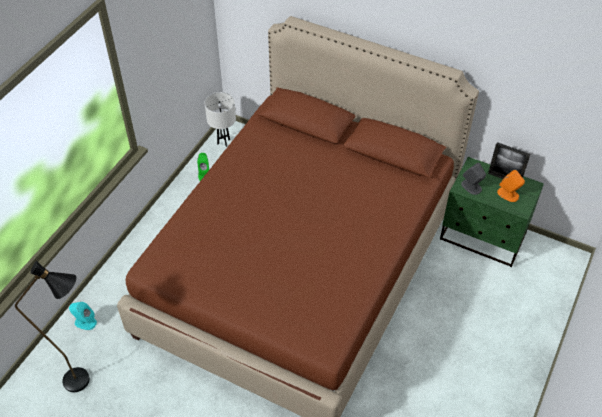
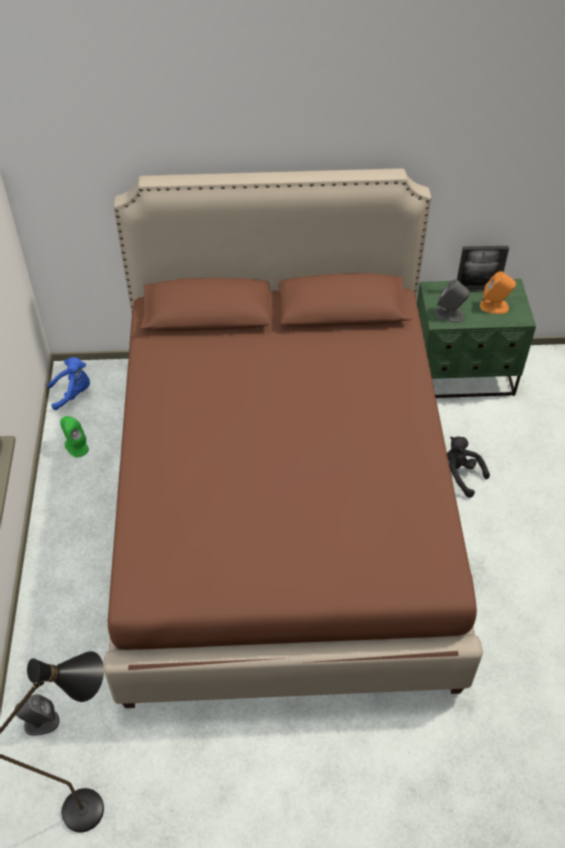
camera: 30 degrees left, 0 degrees up
turquoise speaker [69,302,97,330] -> grey speaker [14,694,59,736]
white table lamp [205,92,236,147] -> blue plush toy [48,357,90,410]
none -> black plush toy [447,436,490,498]

